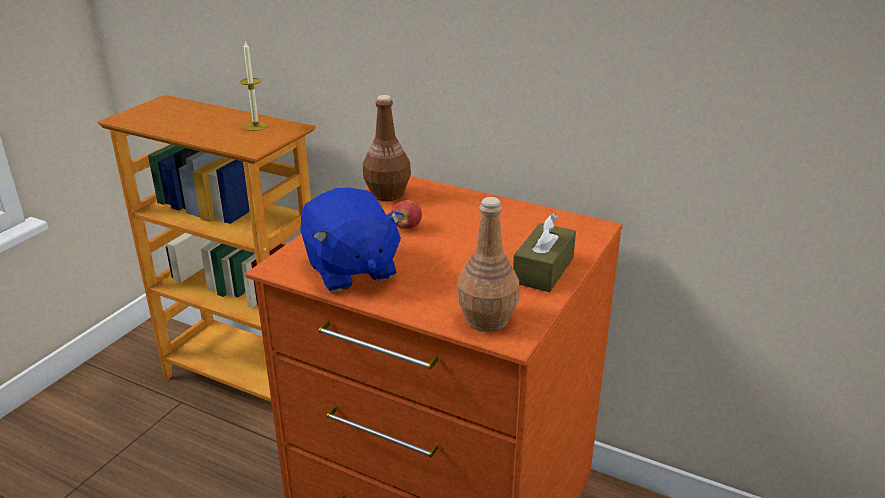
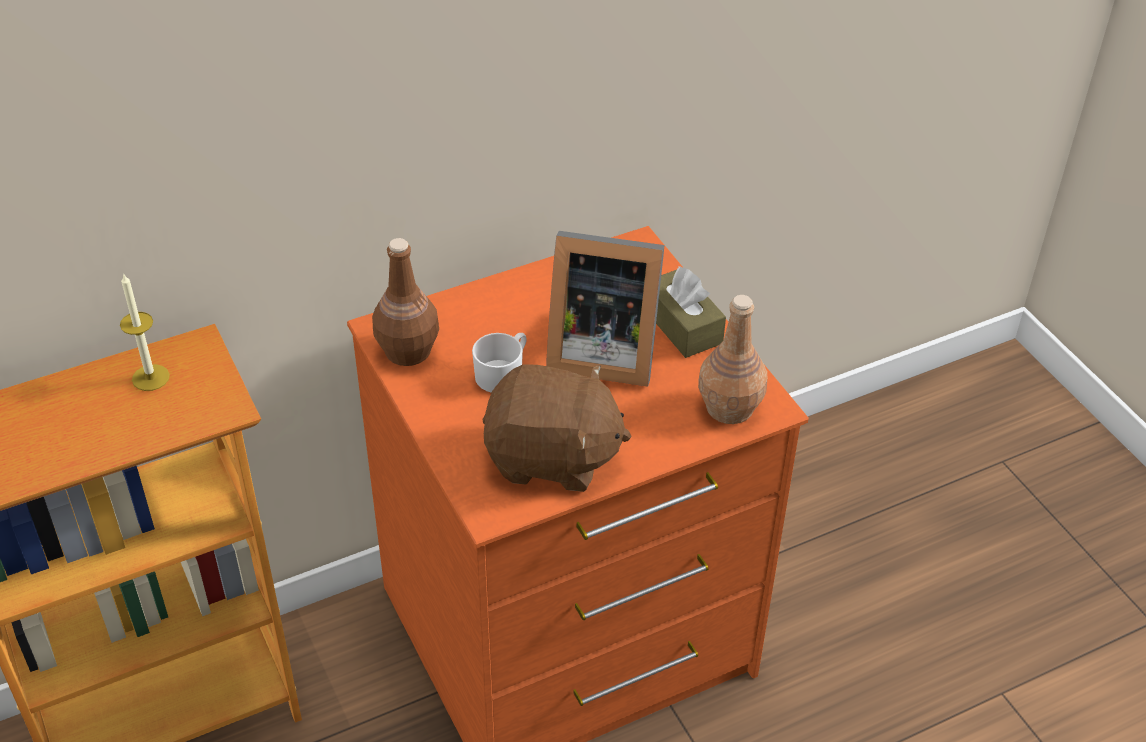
camera: 55 degrees left, 15 degrees up
blue plush toy [300,188,404,292] -> brown plush toy [483,364,632,492]
apple [391,200,422,230] -> white mug [472,333,527,393]
none -> picture frame [546,231,665,387]

